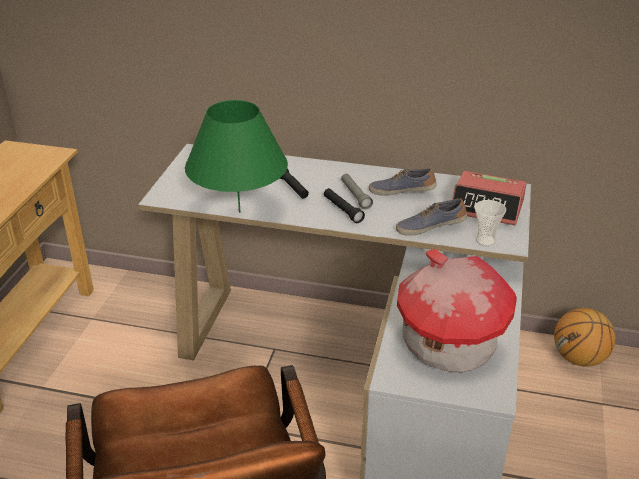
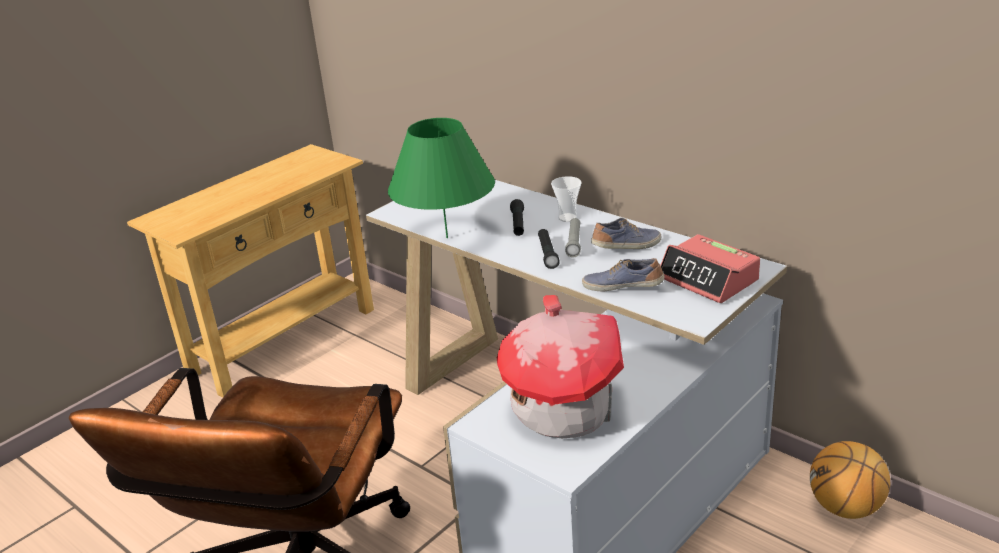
camera: 30 degrees right, 5 degrees down
shoe [369,168,437,196] -> shoe turned 120 degrees clockwise [591,218,661,249]
cup [475,200,506,246] -> cup moved to [551,176,582,222]

